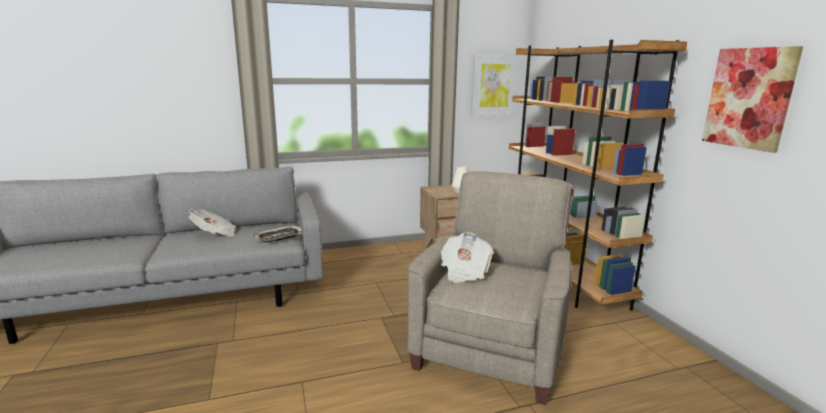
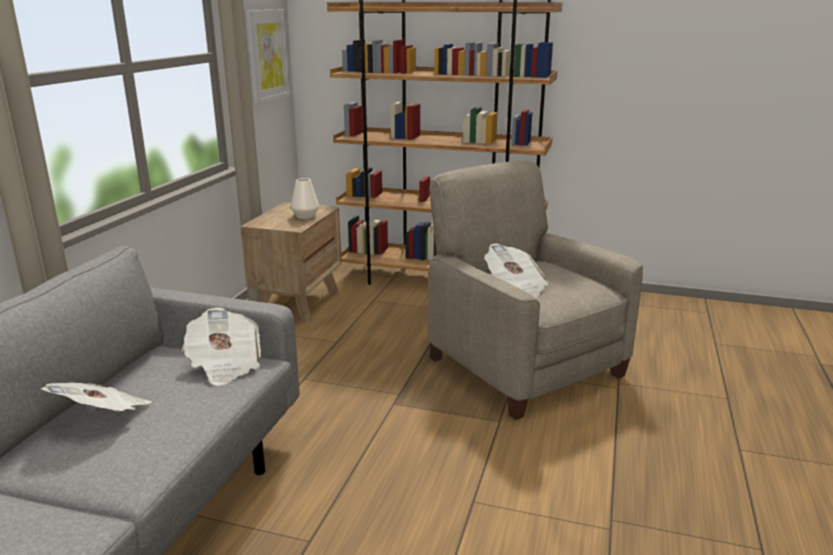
camera: 55 degrees left, 5 degrees up
tray [253,226,302,242] -> newspaper [182,308,261,386]
picture [702,46,803,153] -> none

